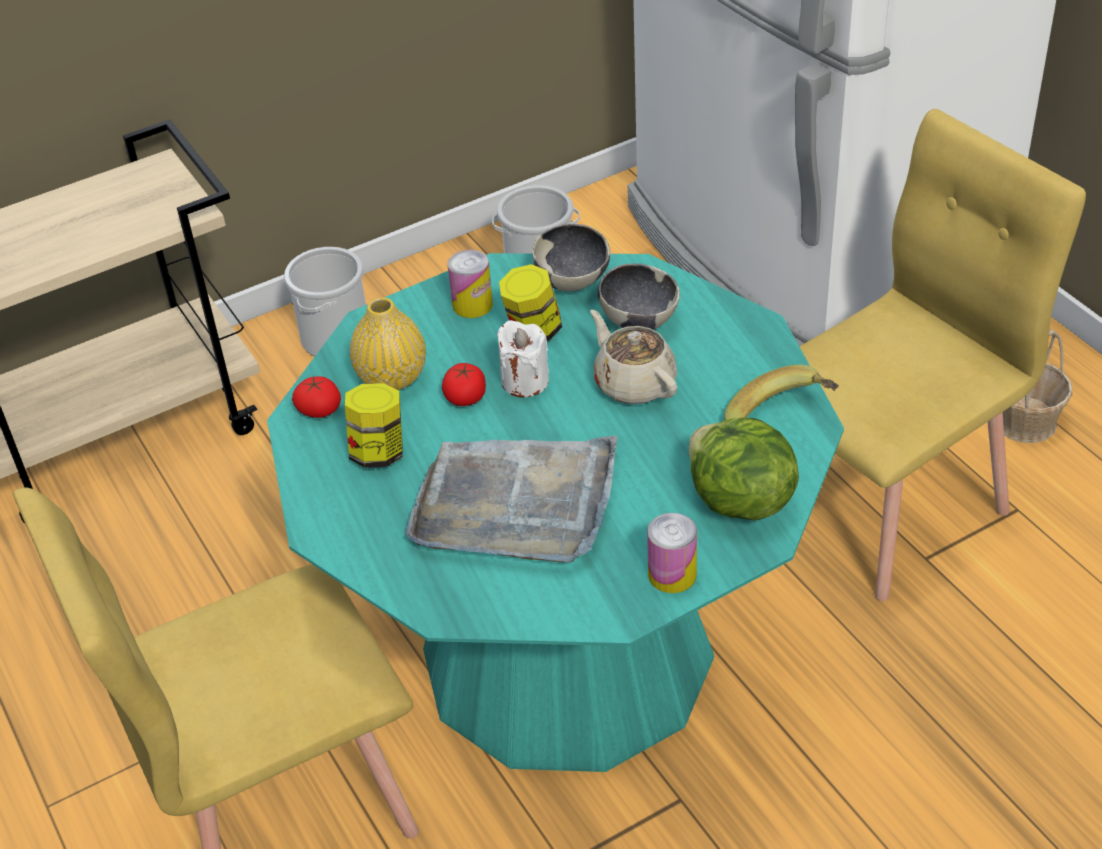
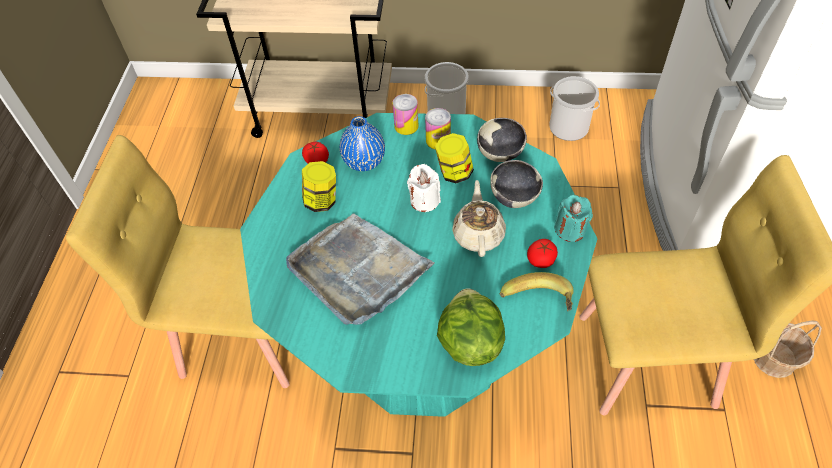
camera: 35 degrees right, 10 degrees up
yellow vase [350,297,426,390] -> blue vase [340,116,385,171]
tomato [442,363,486,406] -> tomato moved to [527,239,558,268]
can [647,513,697,593] -> can moved to [393,94,419,135]
none -> turquoise candle [554,195,593,242]

